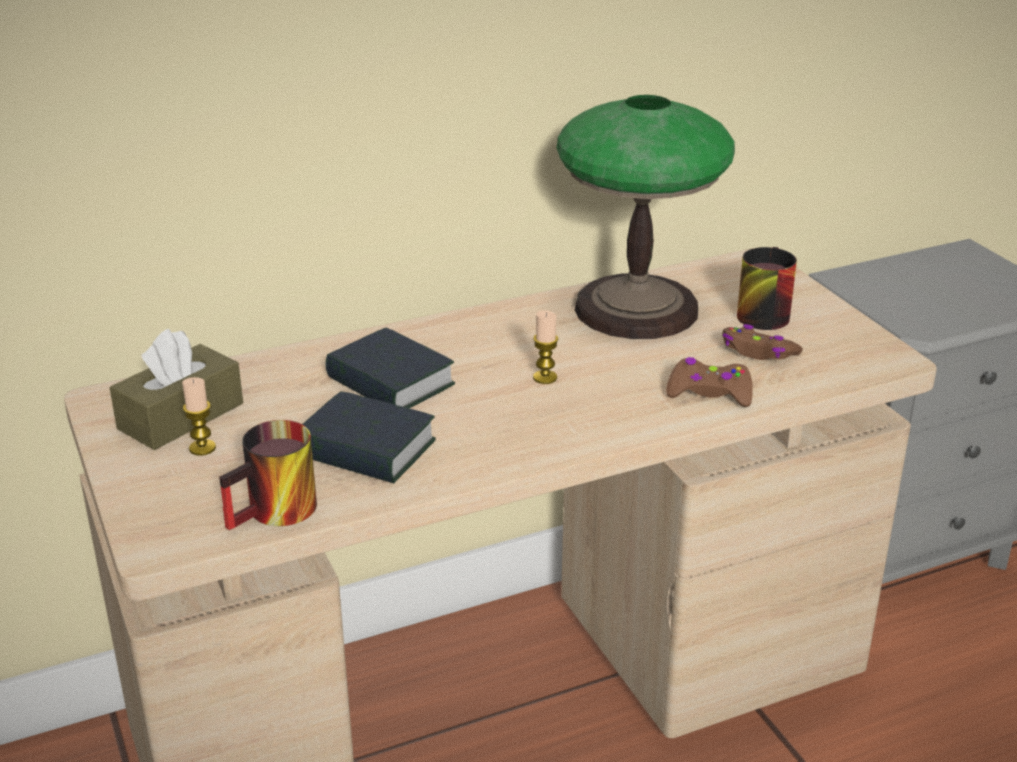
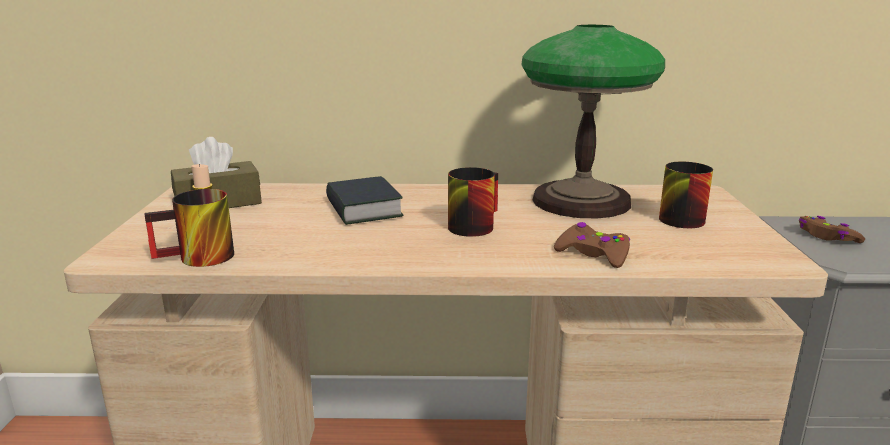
camera: 25 degrees right, 10 degrees down
book [303,391,436,483] -> none
candle [533,310,558,384] -> mug [448,167,498,237]
brown game controller [722,324,803,360] -> brown game controller moved to [799,216,865,243]

